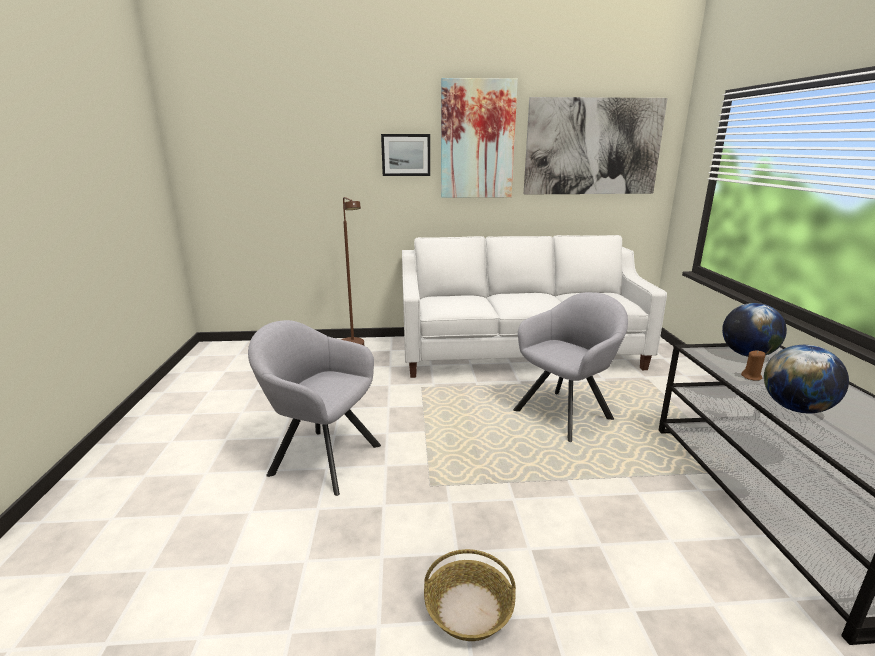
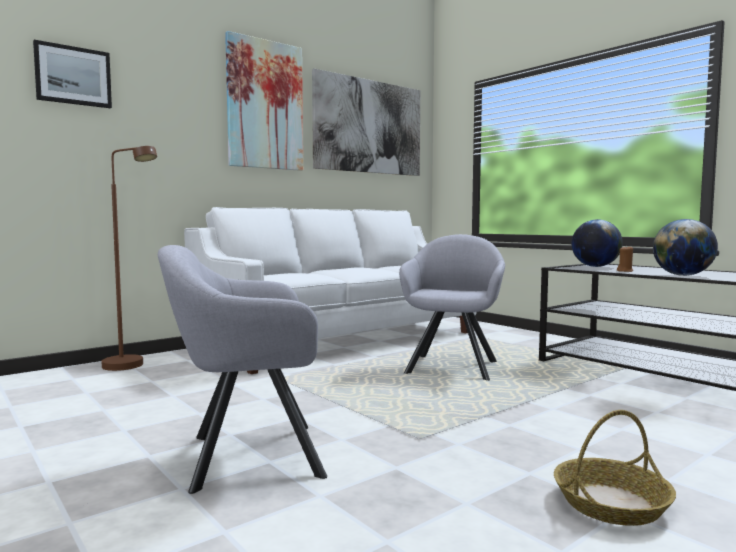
camera: 35 degrees left, 15 degrees down
picture [381,134,430,176] -> picture moved to [33,40,112,108]

